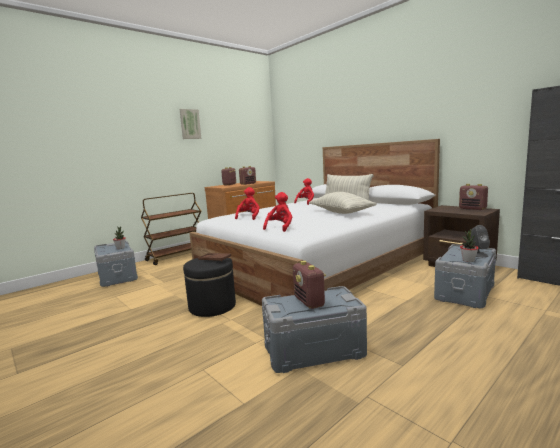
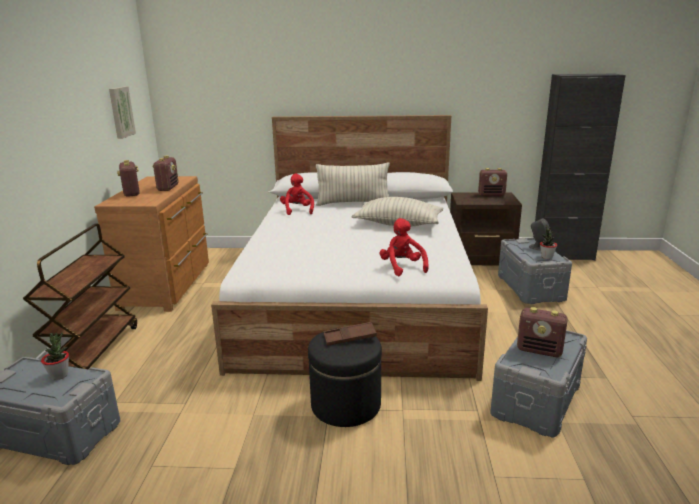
camera: 45 degrees left, 10 degrees up
picture [179,109,201,139] -> picture moved to [109,86,136,139]
red plush toy [235,187,260,220] -> none

